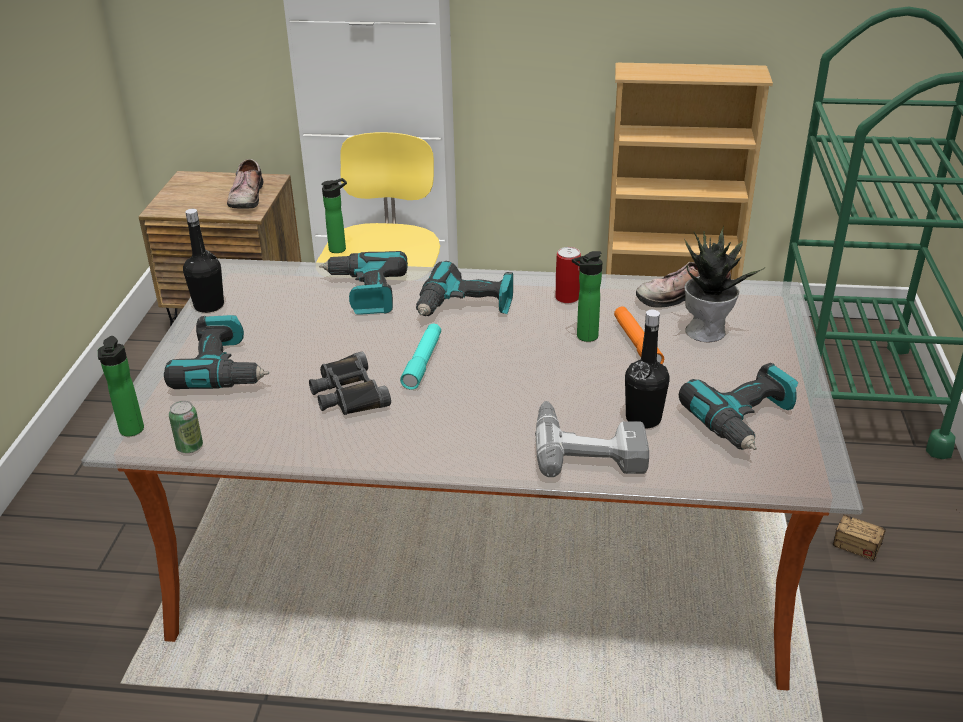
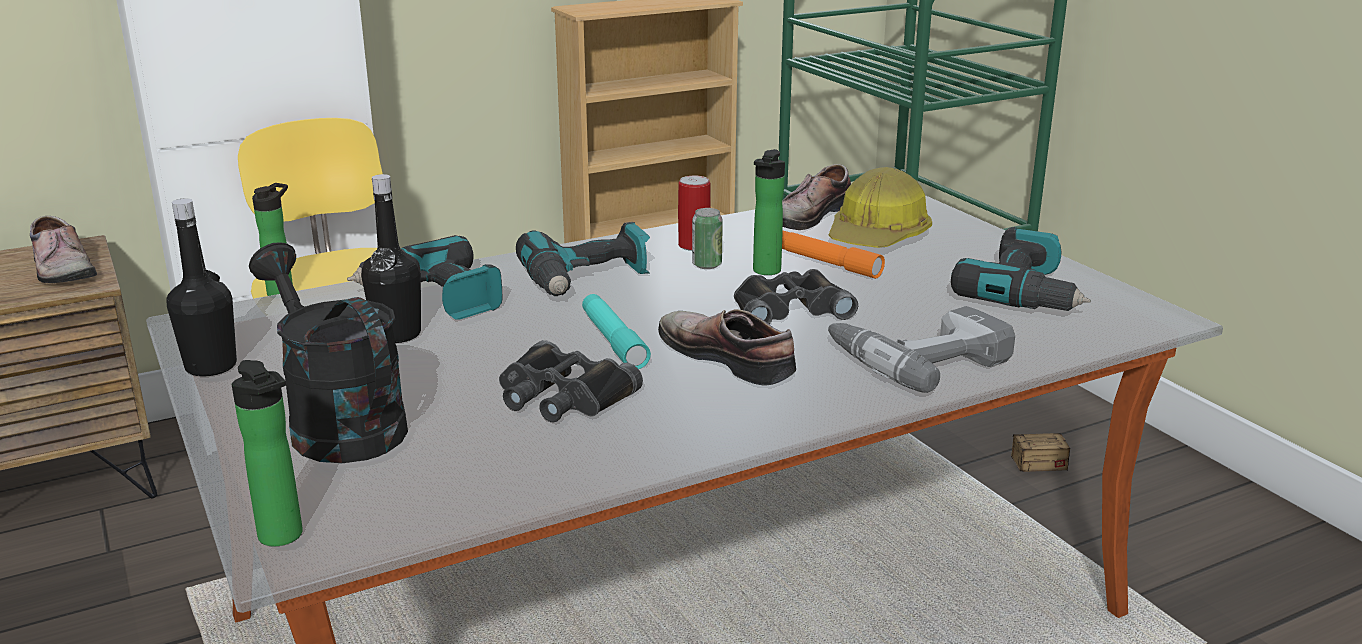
camera: 35 degrees left, 10 degrees down
power drill [164,315,269,389] -> black watering can [249,242,408,463]
can [169,401,203,453] -> can moved to [692,208,723,269]
black bottle [625,310,670,429] -> black bottle moved to [361,174,421,343]
potted plant [684,225,764,342] -> hard hat [829,167,932,248]
none -> shoe [658,309,796,385]
none -> black binoculars [734,269,858,324]

